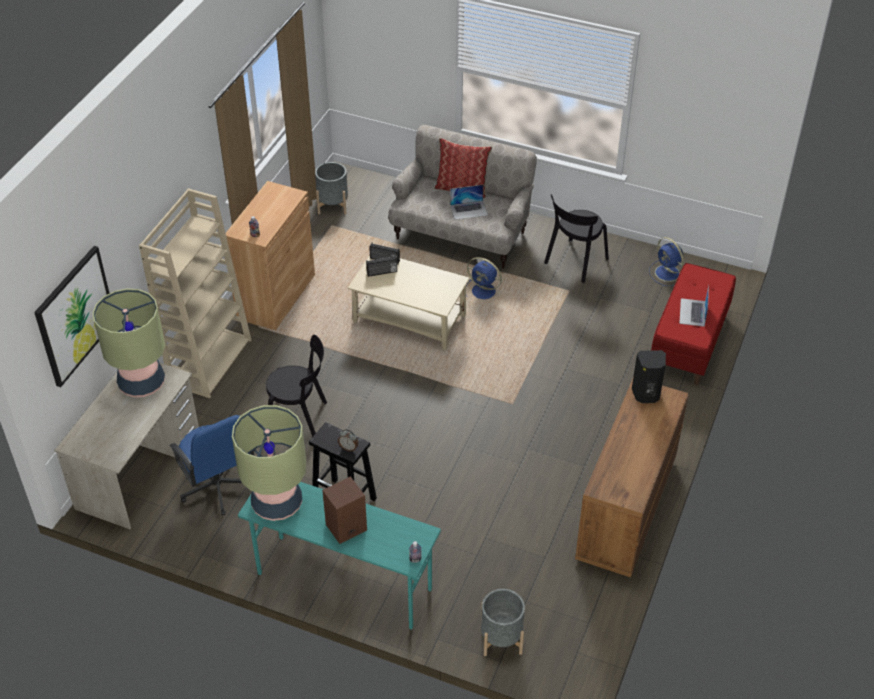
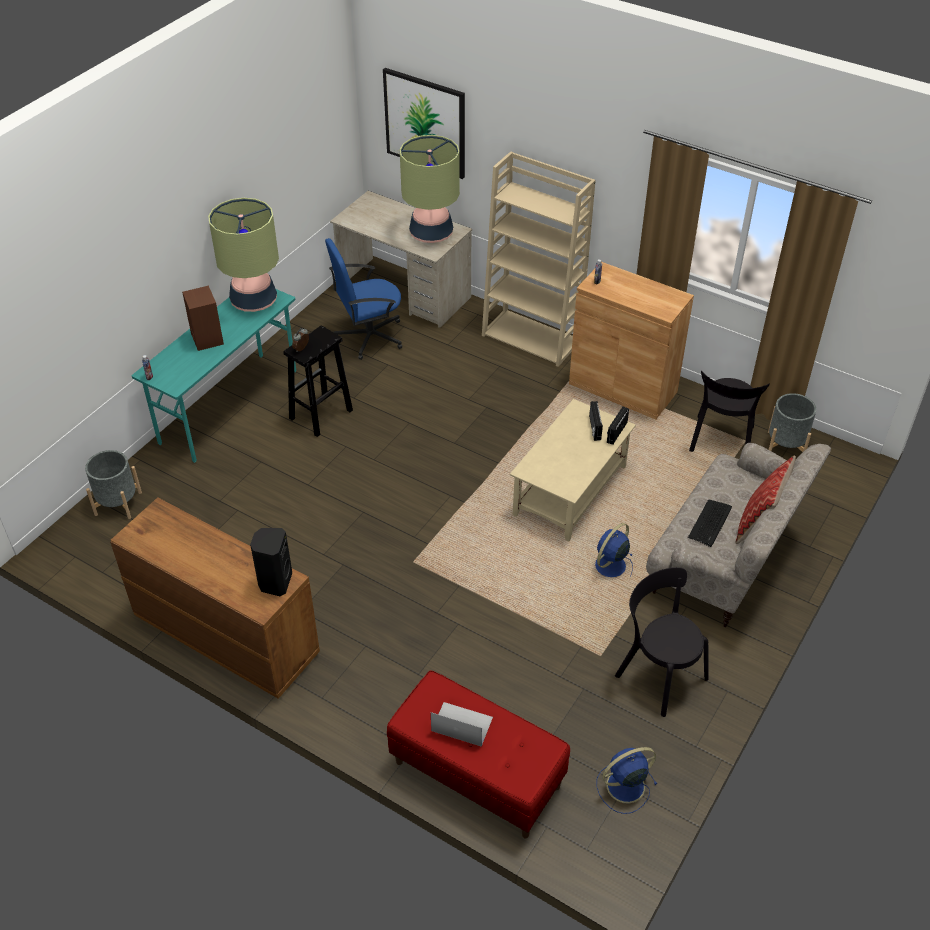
camera: 100 degrees right, 0 degrees up
black chair [266,335,327,437] -> black chair moved to [689,371,770,452]
laptop [450,185,488,220] -> keyboard [688,499,732,547]

